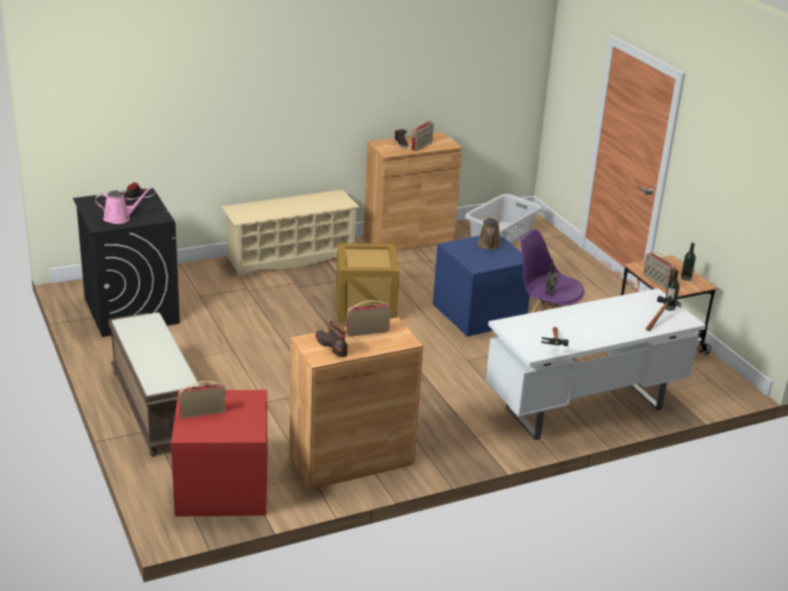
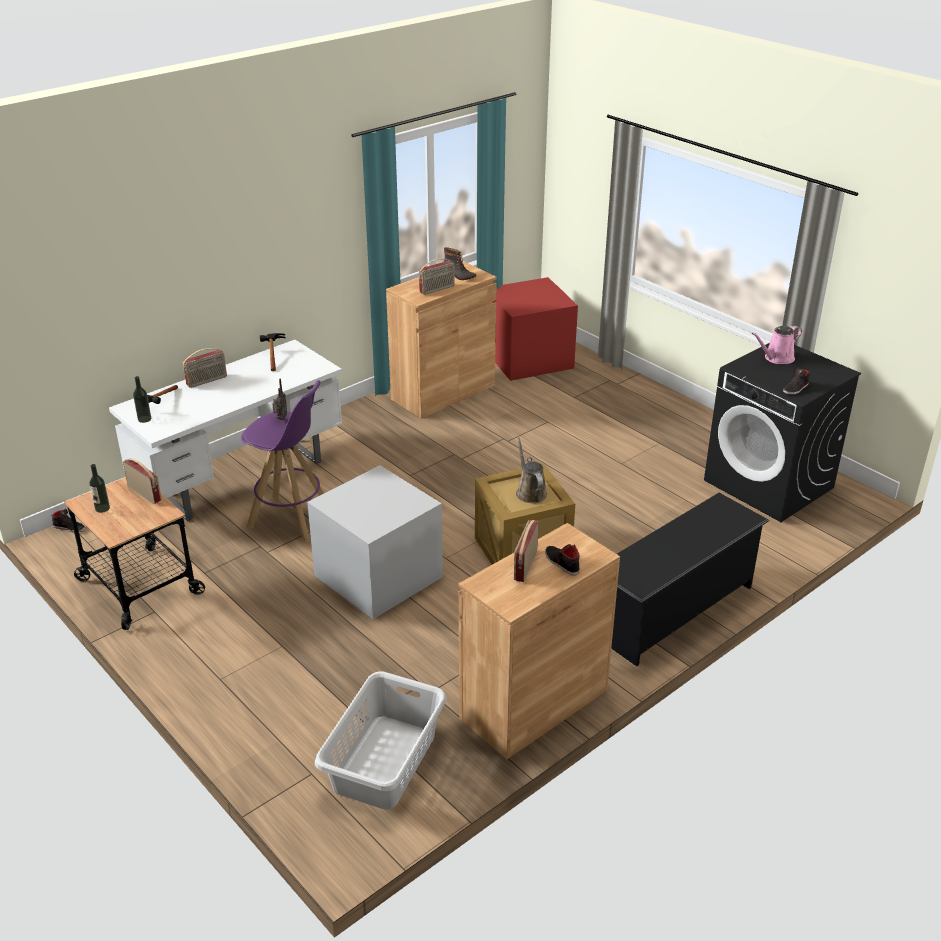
camera: 165 degrees right, 5 degrees up
brown bench [108,312,199,456] -> none
radio [179,381,226,418] -> radio moved to [183,348,227,388]
beige shoe rack [221,190,360,277] -> black shoe rack [611,493,769,666]
blue storage box [433,235,530,337] -> grey storage box [307,465,443,619]
brown watering can [477,216,501,250] -> brown watering can moved to [516,437,547,503]
none -> black shoe [52,509,85,533]

